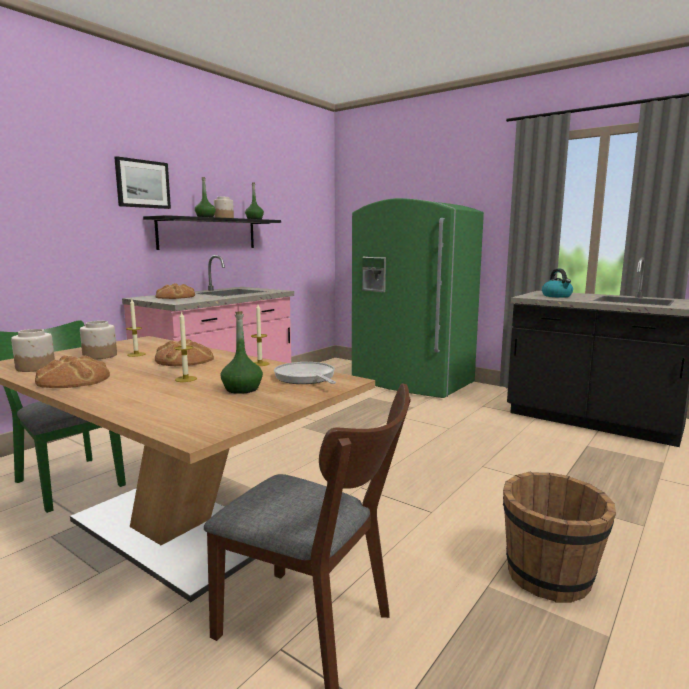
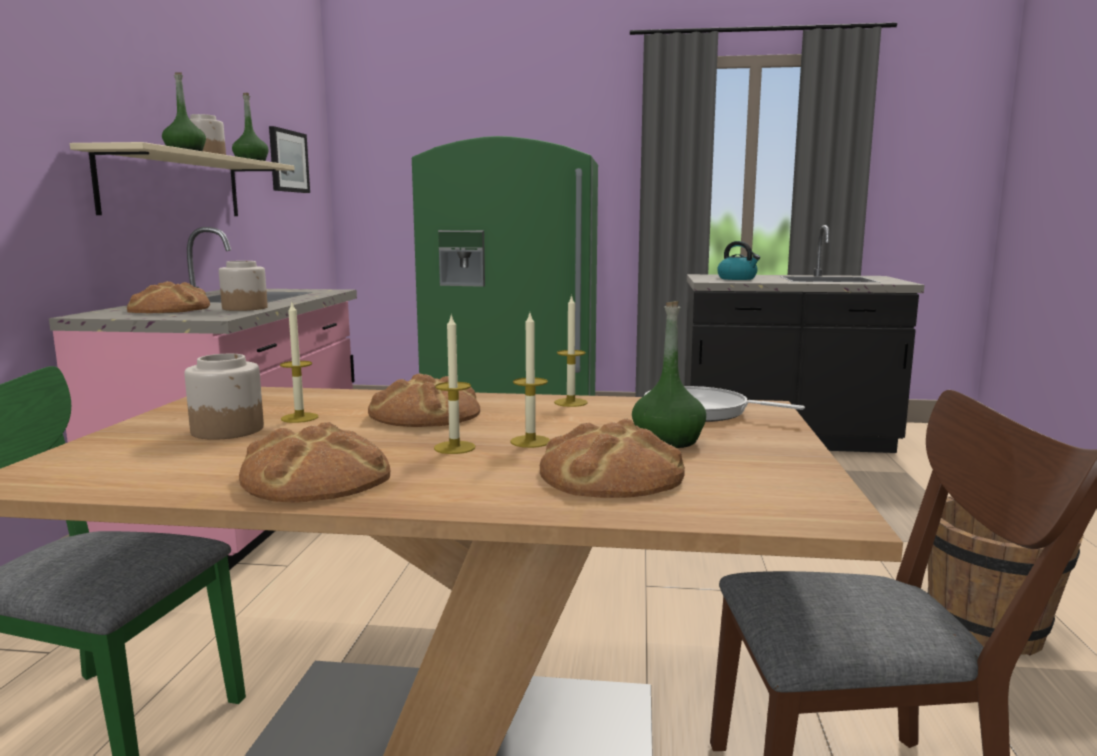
camera: 30 degrees left, 0 degrees up
jar [11,329,55,372] -> jar moved to [219,261,268,311]
picture [114,156,171,209] -> picture moved to [269,126,310,193]
black shelf [143,215,281,250] -> beige shelf [70,142,295,216]
none -> candle [434,313,475,454]
none -> bread [540,418,685,498]

